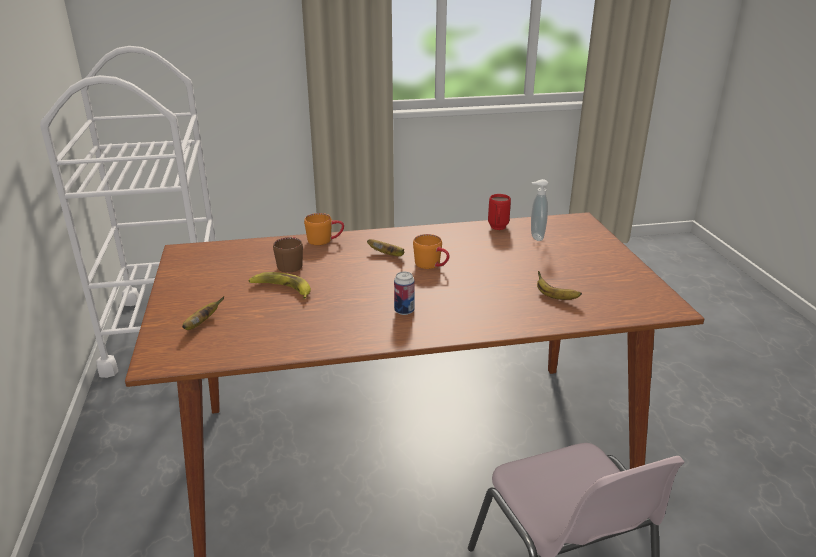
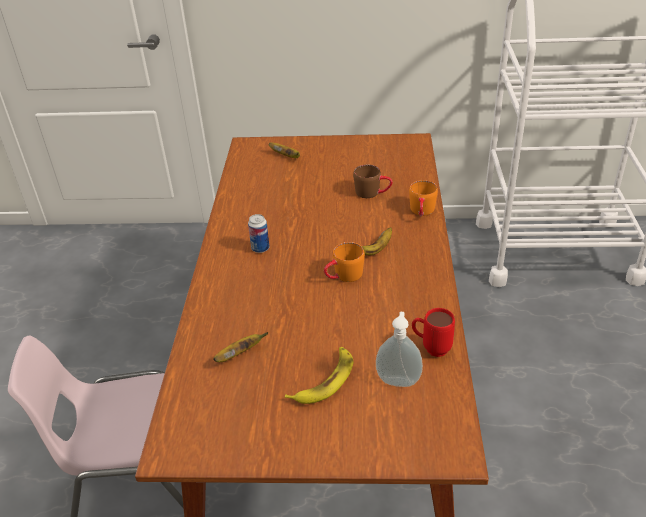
camera: 105 degrees right, 10 degrees up
banana [249,272,311,299] -> banana moved to [285,347,354,404]

